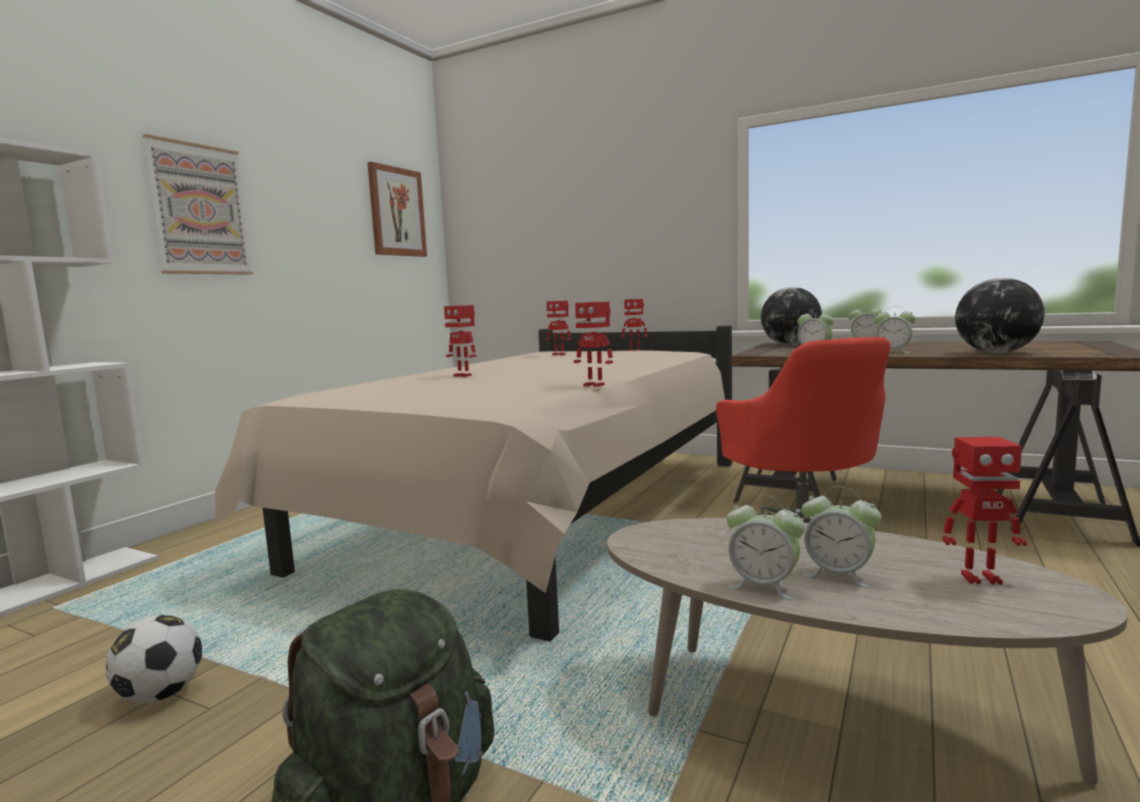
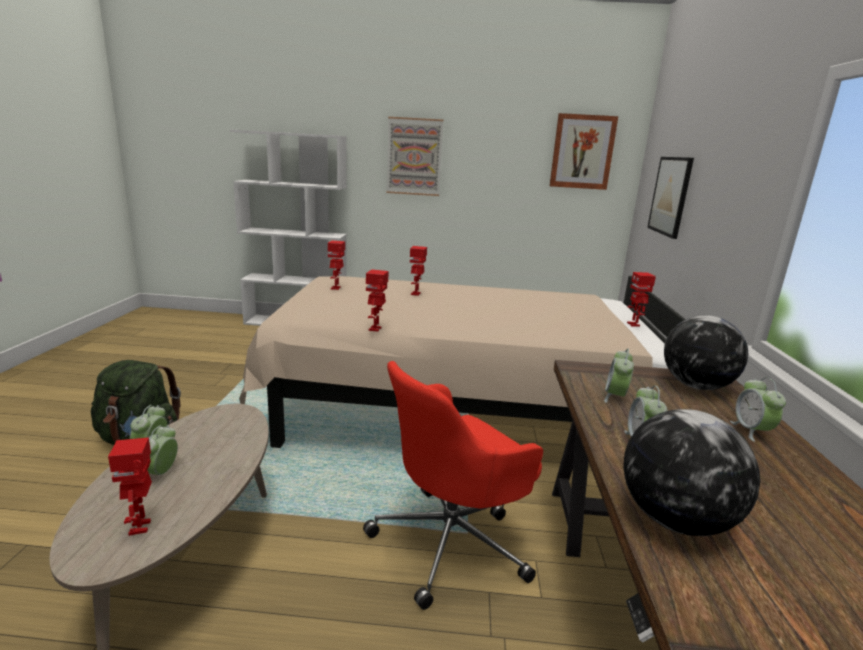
camera: 65 degrees right, 10 degrees up
football [105,615,202,703] -> none
toy robot [545,301,571,355] -> toy robot moved to [328,241,345,290]
none -> picture [647,157,694,239]

